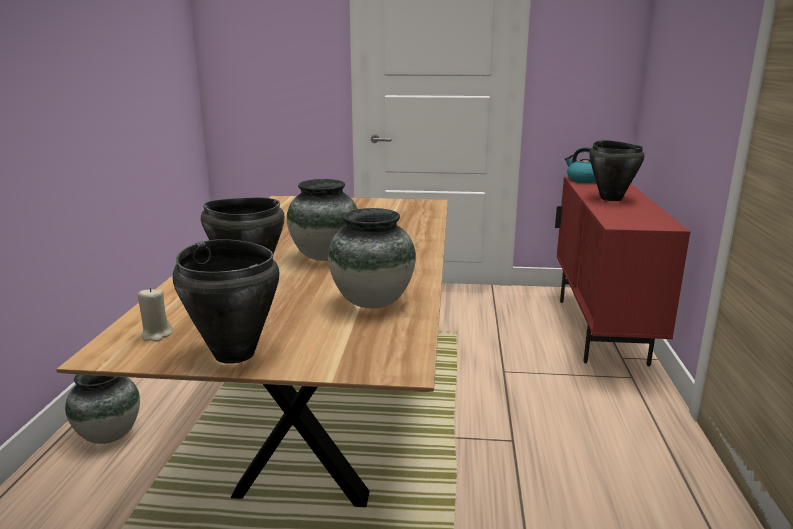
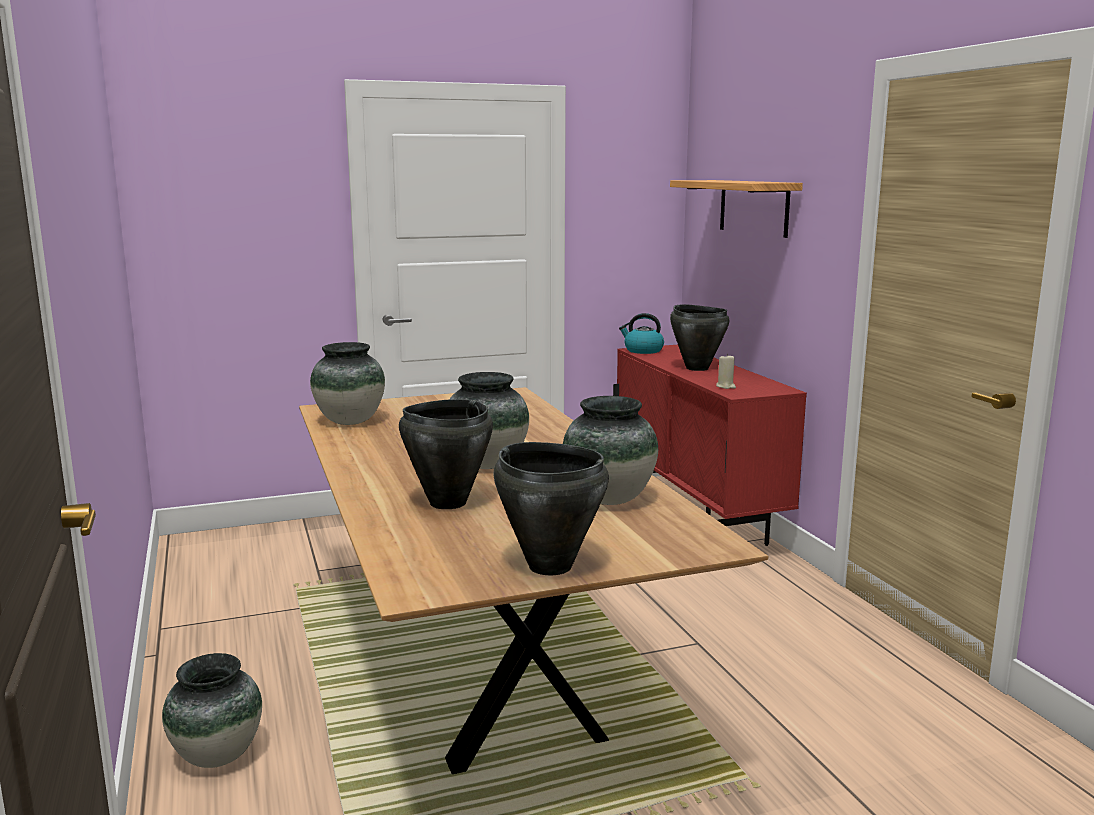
camera: 25 degrees left, 5 degrees down
beige candle [138,288,173,341] -> beige candle moved to [716,354,736,389]
none -> vase [310,342,385,425]
none -> shelf [670,180,803,238]

